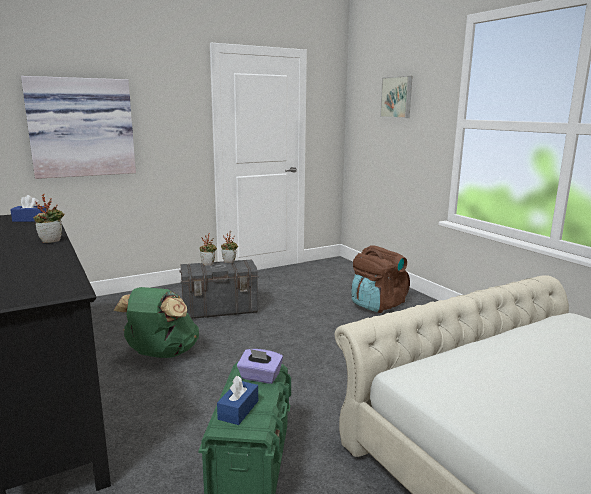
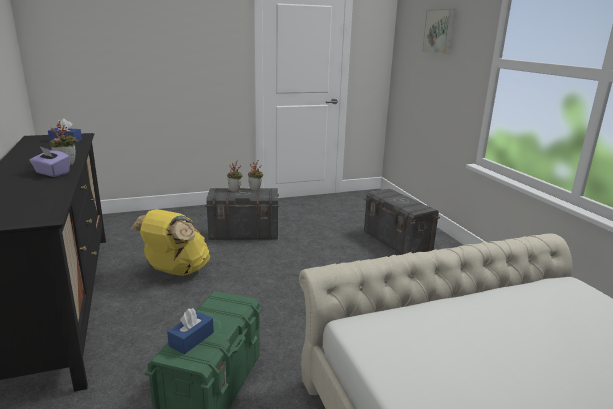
camera: 10 degrees right, 5 degrees up
picture [21,76,136,179] -> none
green backpack [113,287,199,358] -> yellow backpack [131,209,210,276]
purple tissue box [237,349,283,384] -> purple tissue box moved to [30,147,70,177]
brown backpack [352,245,410,313] -> grey storage box [364,188,440,255]

